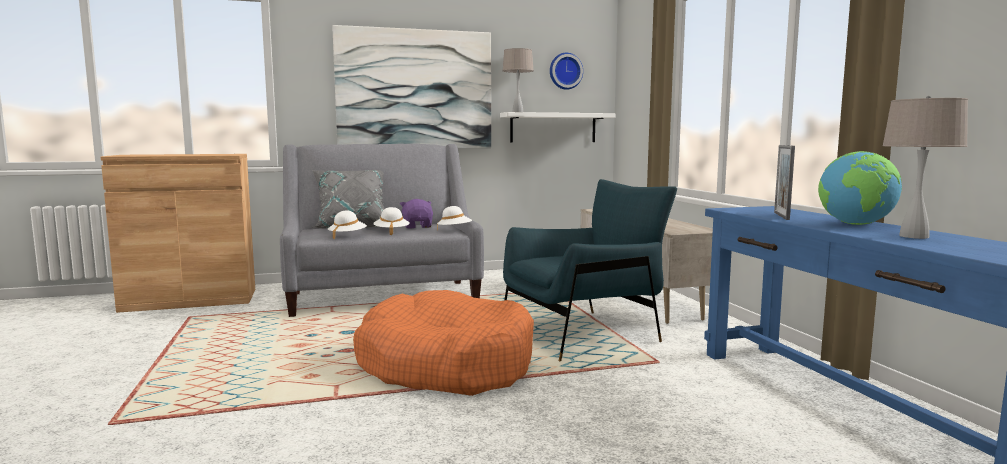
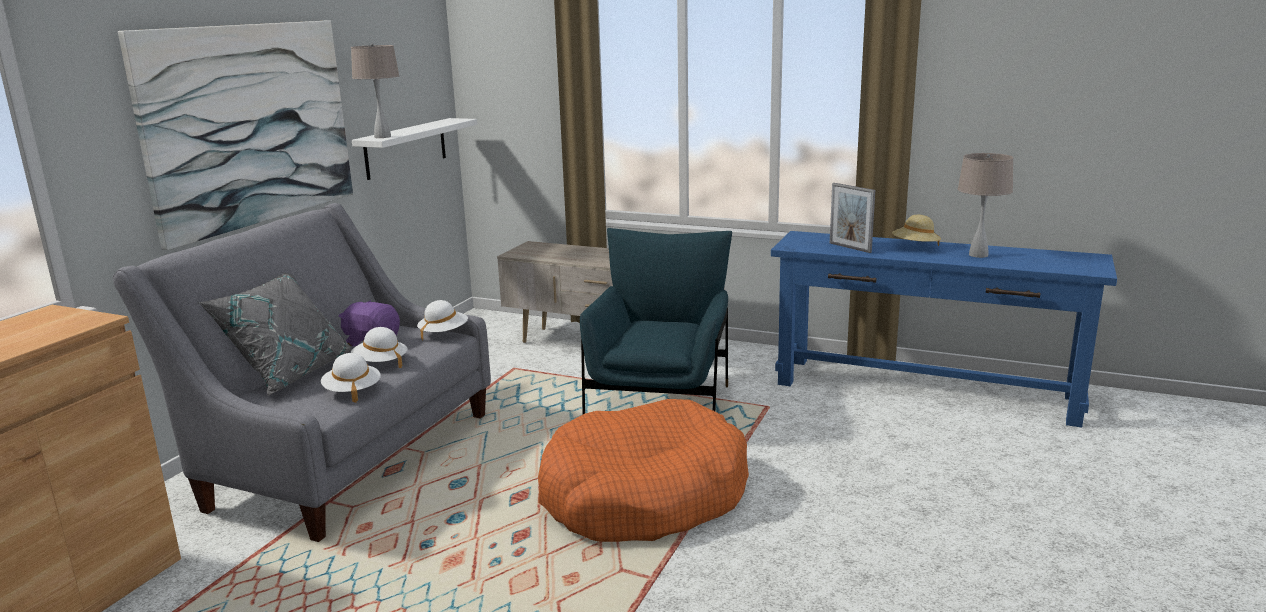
camera: 50 degrees left, 10 degrees up
wall clock [550,53,583,90] -> none
globe [818,151,902,225] -> beige hat [892,215,941,246]

